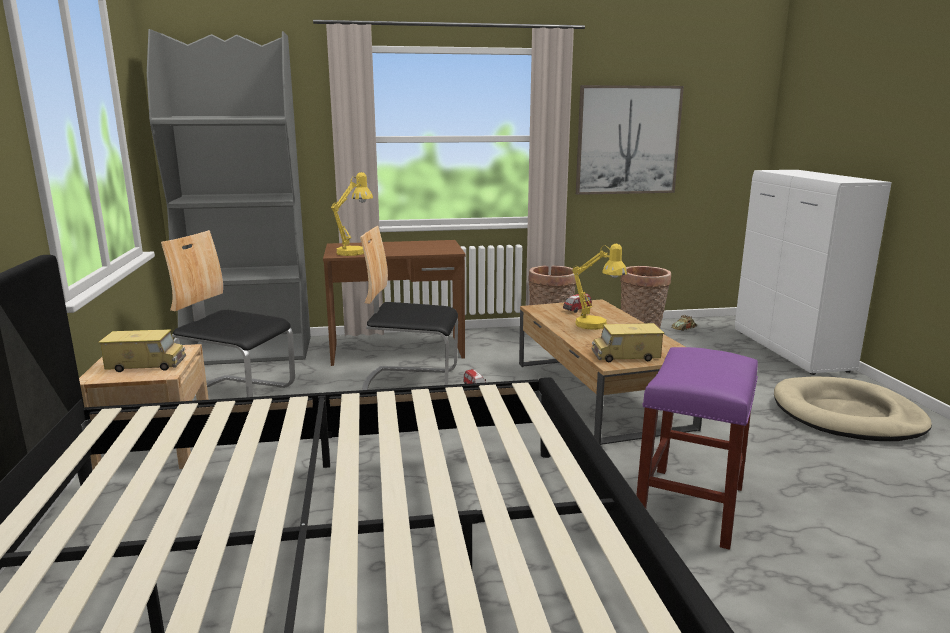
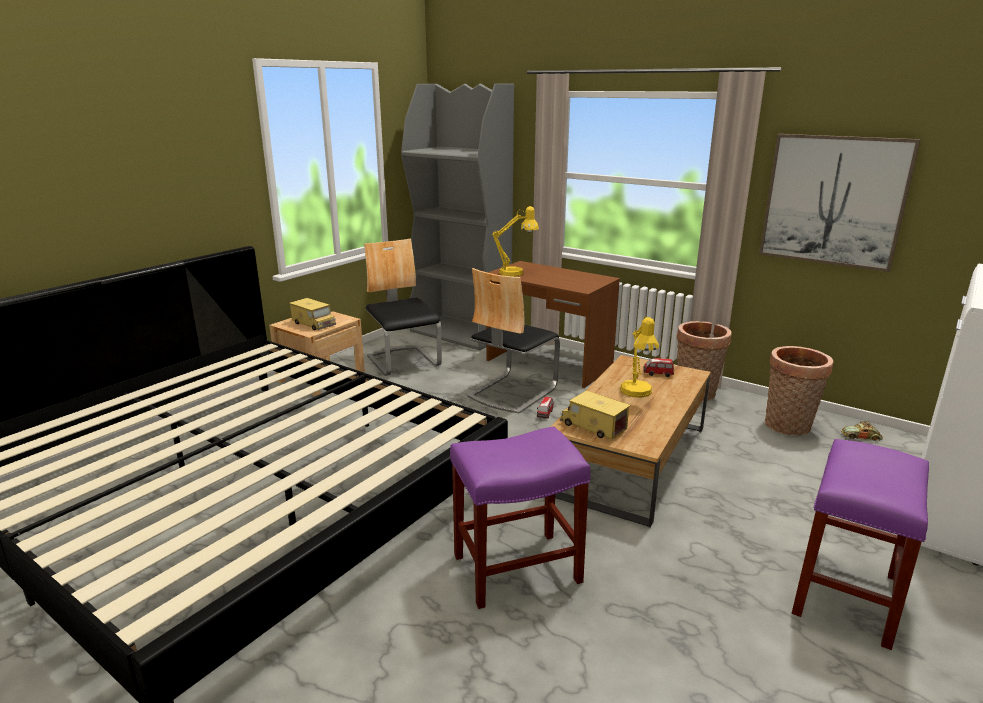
camera: 45 degrees right, 5 degrees up
chair [360,226,458,390] -> chair turned 105 degrees counterclockwise [467,268,560,414]
beige dog bed [774,376,932,441] -> purple stool [792,439,929,650]

